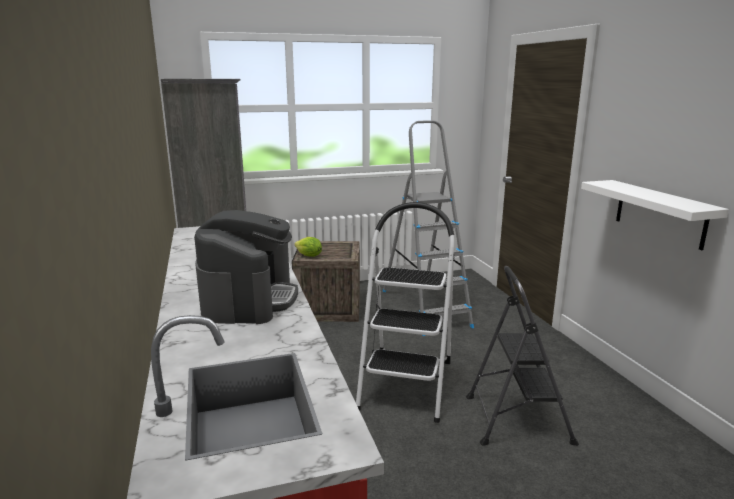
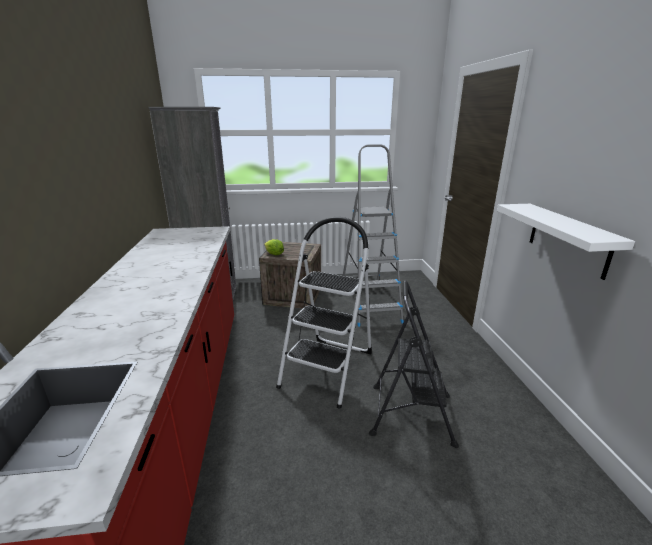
camera: 10 degrees right, 5 degrees up
coffee machine [194,210,298,324] -> none

